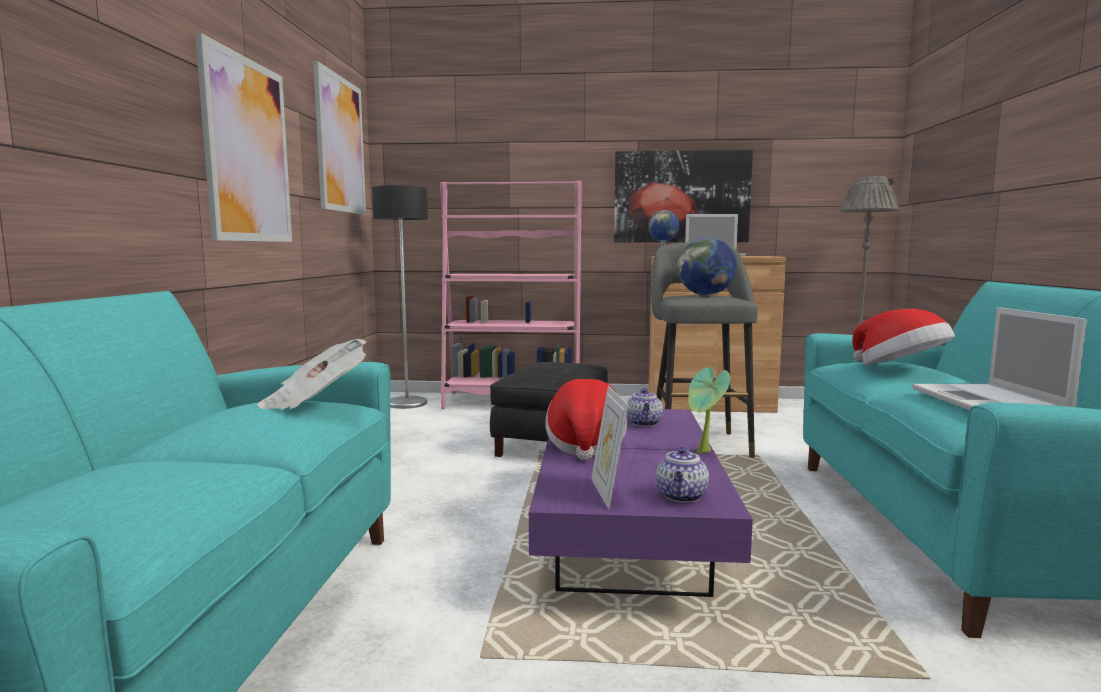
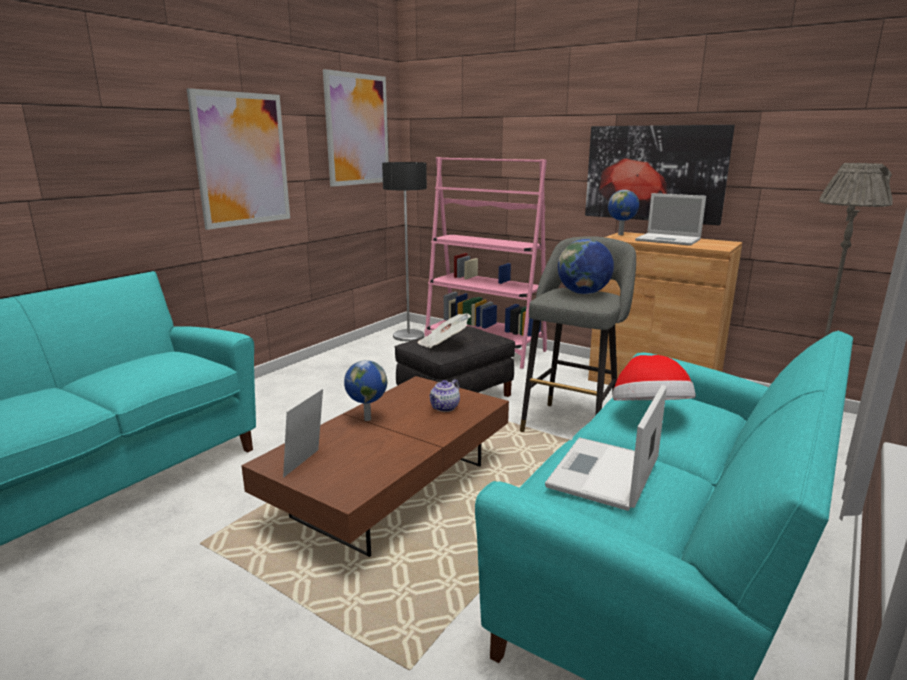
camera: 30 degrees right, 10 degrees up
newspaper [257,339,367,410] -> newspaper moved to [418,314,471,348]
purple coffee table [529,409,753,597] -> brown coffee table [241,376,509,557]
hat [545,379,627,460] -> globe [344,360,387,421]
teapot [656,447,709,503] -> none
potted plant [688,367,730,454] -> none

